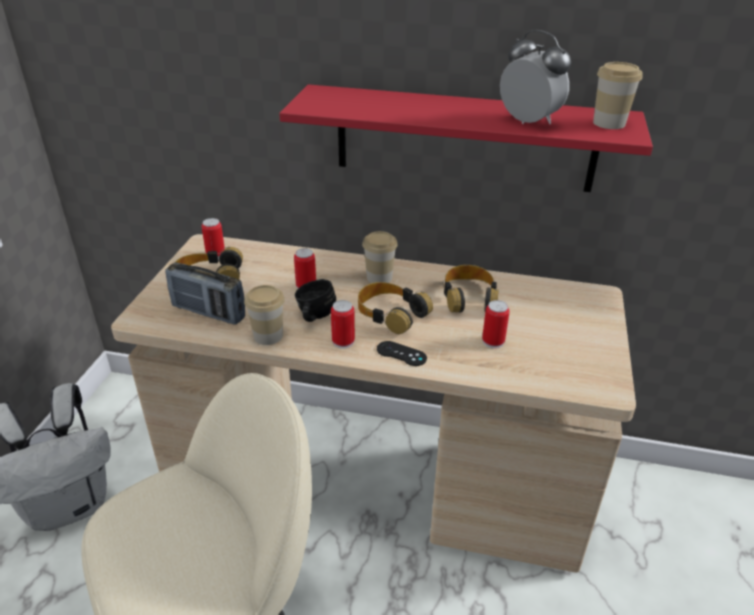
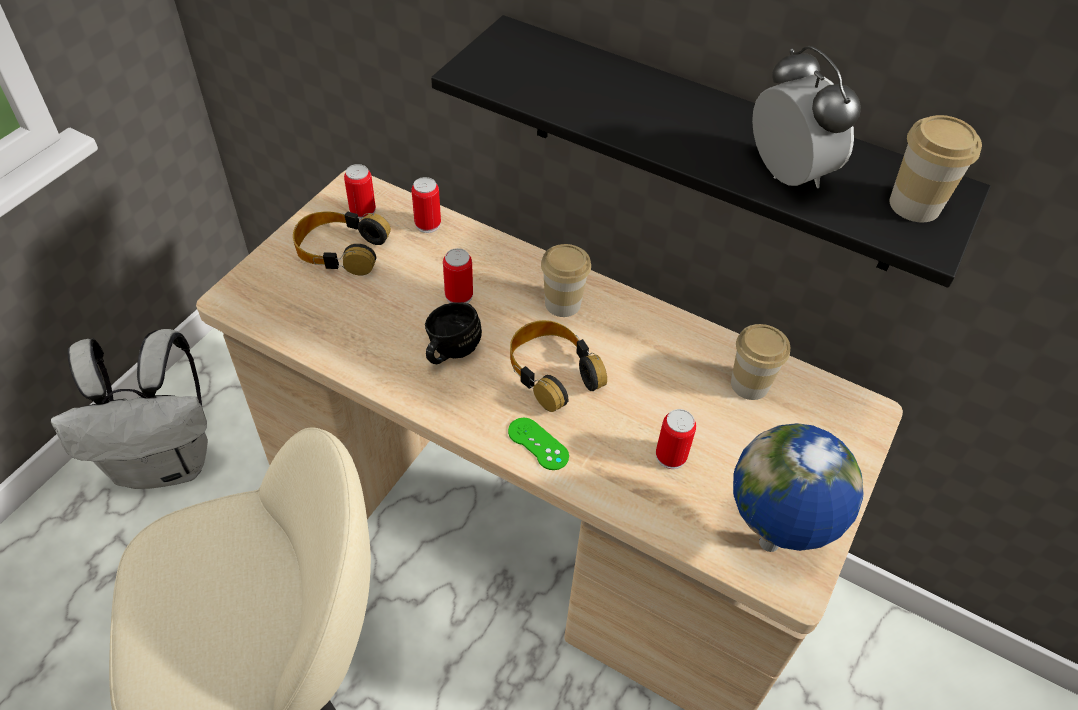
camera: 15 degrees right, 15 degrees up
radio [165,262,245,325] -> none
cup [244,285,285,345] -> cup moved to [731,324,790,400]
red shelf [279,84,653,192] -> black shelf [431,15,991,288]
can [331,300,355,349] -> can moved to [412,177,441,233]
black game controller [377,341,427,366] -> green game controller [508,418,569,470]
headphones [443,265,498,313] -> none
none -> globe [733,423,864,552]

